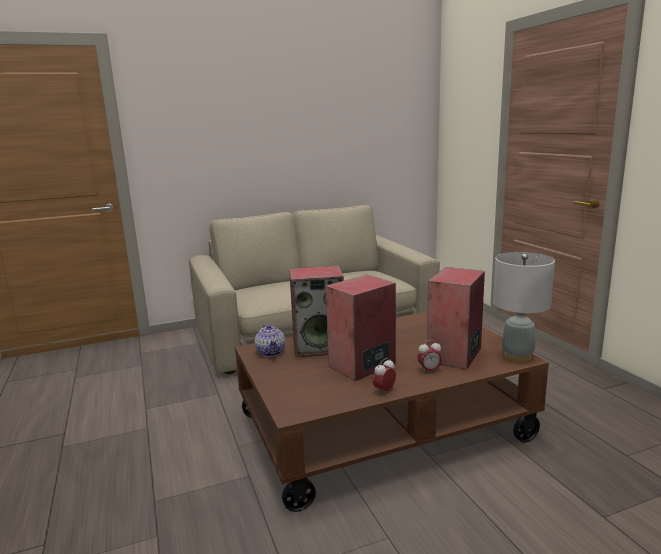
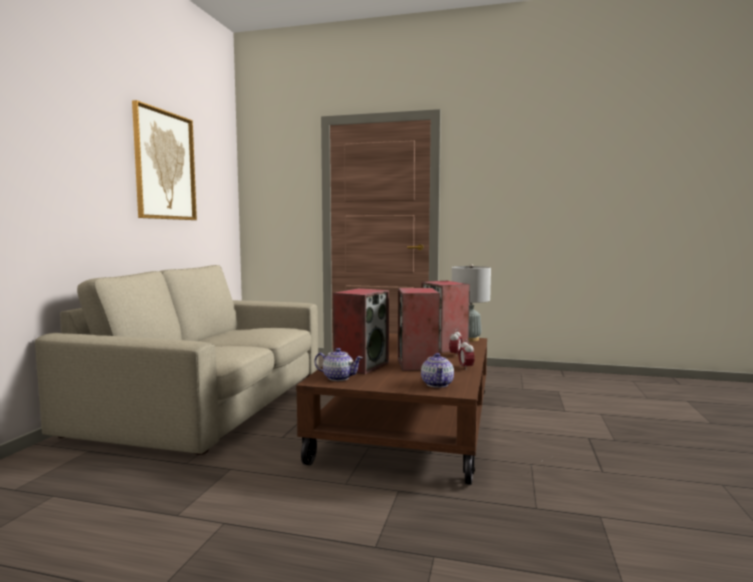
camera: 55 degrees left, 10 degrees down
none -> picture [132,100,197,220]
none -> teapot [421,353,454,388]

